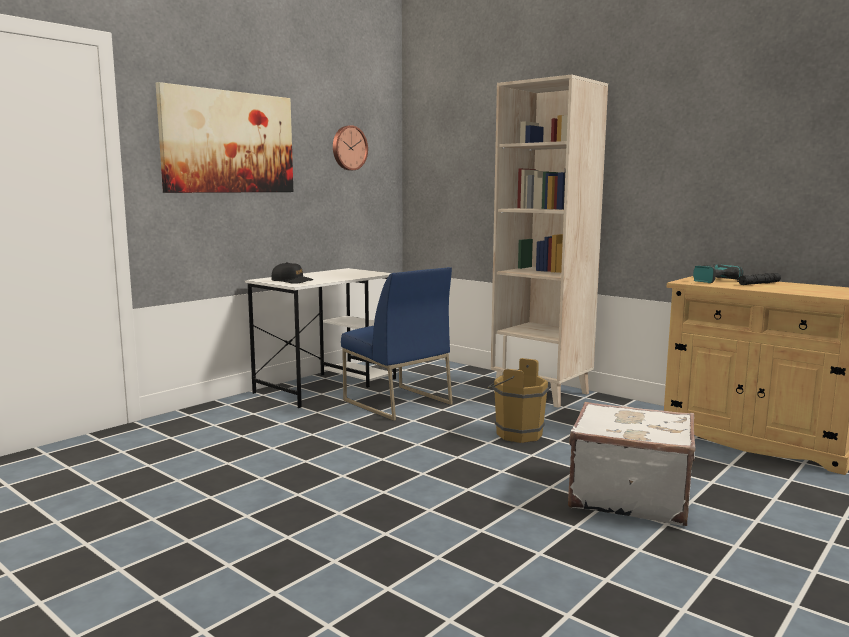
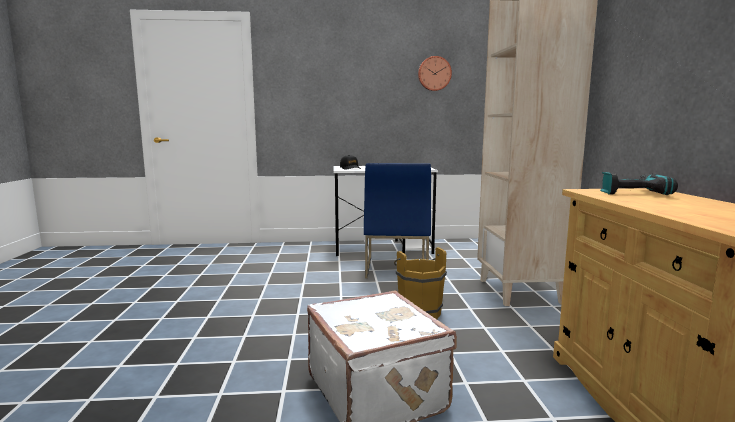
camera: 45 degrees right, 0 degrees up
picture [156,82,293,193] -> none
black flashlight [737,273,781,285] -> none

